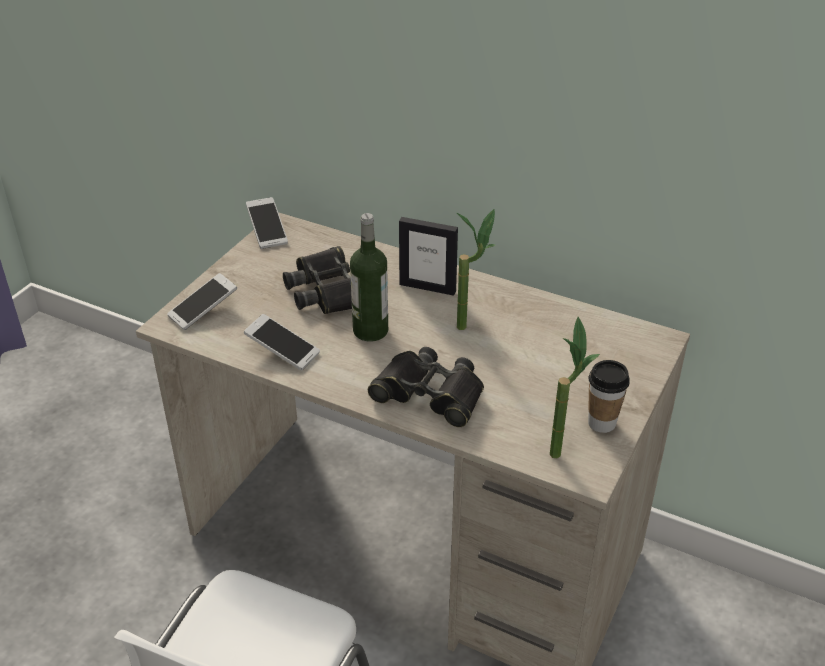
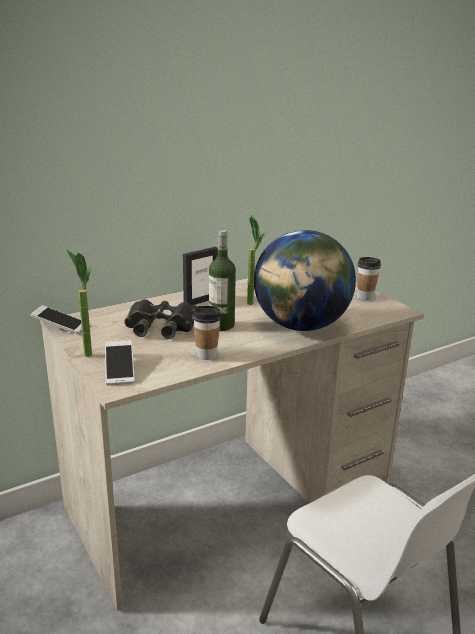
camera: 60 degrees left, 15 degrees down
phone [244,314,320,370] -> cup [192,306,221,360]
black binoculars [368,347,484,427] -> globe [254,230,356,331]
potted plant [550,317,600,458] -> potted plant moved to [66,249,92,357]

